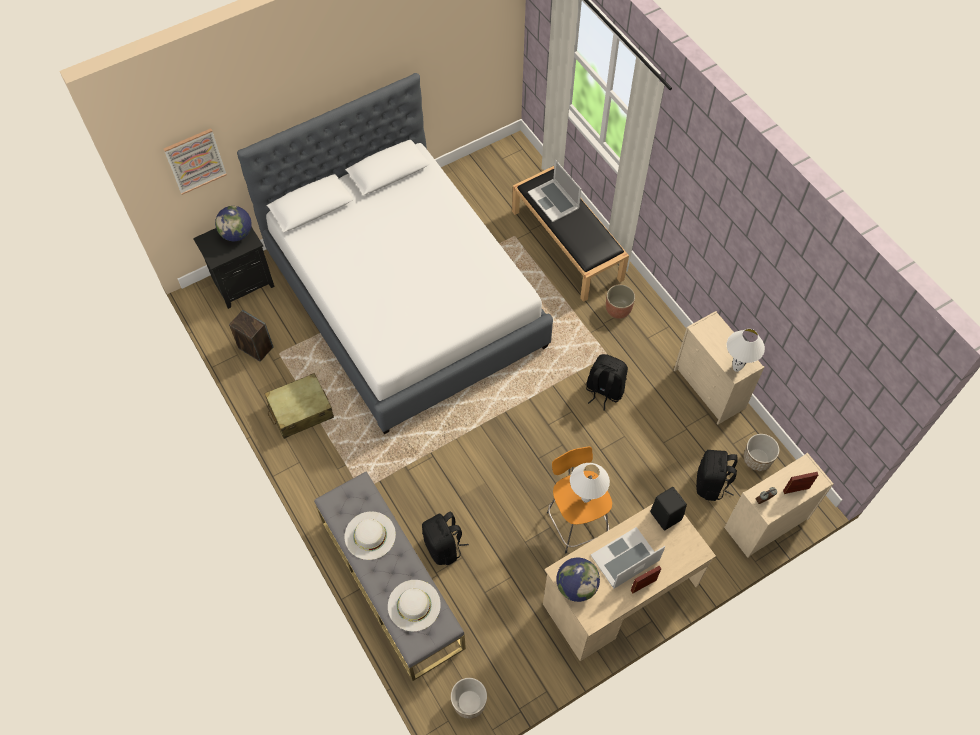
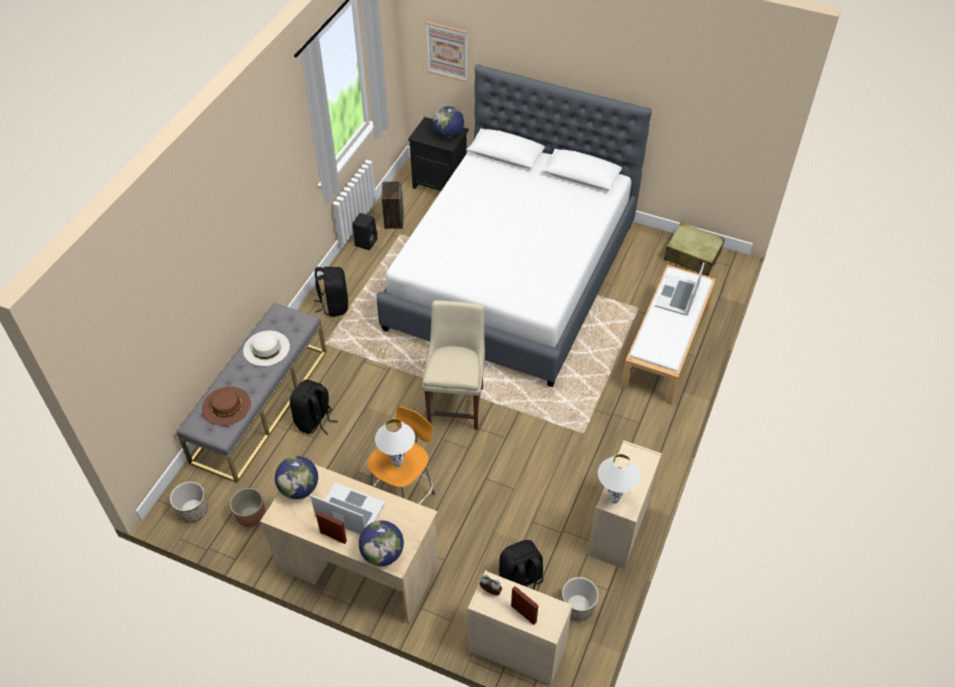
camera: 55 degrees right, 10 degrees down
beige suitcase [264,373,334,439] -> beige suitcase moved to [664,222,725,276]
white hat [388,580,441,632] -> brown hat [202,387,251,426]
black bench [512,166,629,302] -> white bench [621,265,716,405]
black backpack [586,354,628,410] -> black backpack moved to [314,267,348,317]
planter [606,285,635,319] -> planter moved to [230,488,265,527]
black speaker [650,487,687,530] -> black speaker moved to [352,213,377,250]
none -> globe [359,520,404,566]
none -> beige chair [422,300,485,430]

